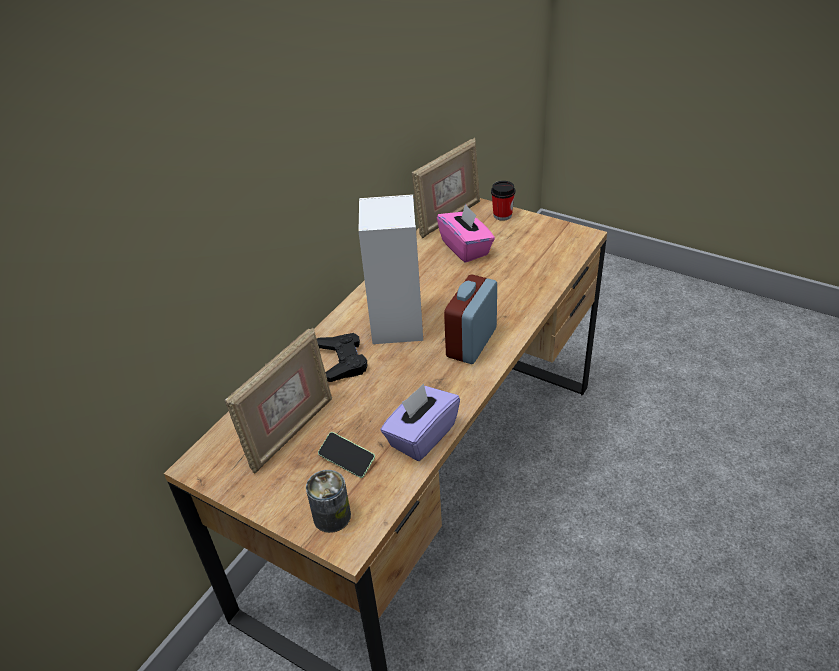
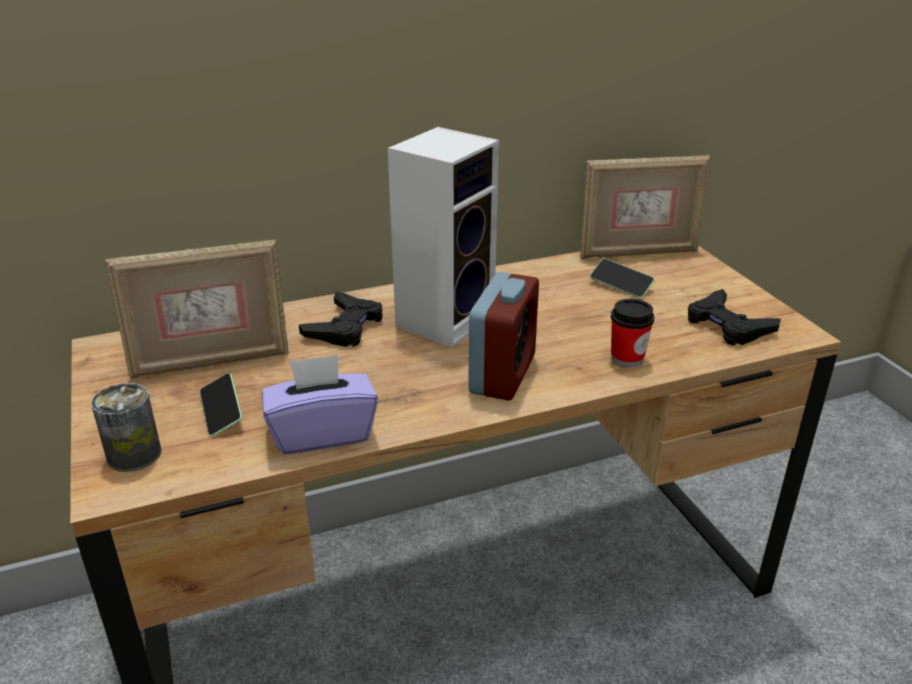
camera: 35 degrees right, 10 degrees down
pink tissue box [437,203,495,263] -> phone [590,258,655,299]
alarm clock [444,275,497,364] -> alarm clock turned 135 degrees clockwise [469,272,539,400]
cup [491,181,516,221] -> cup moved to [611,299,655,368]
none -> black game controller [688,289,781,346]

